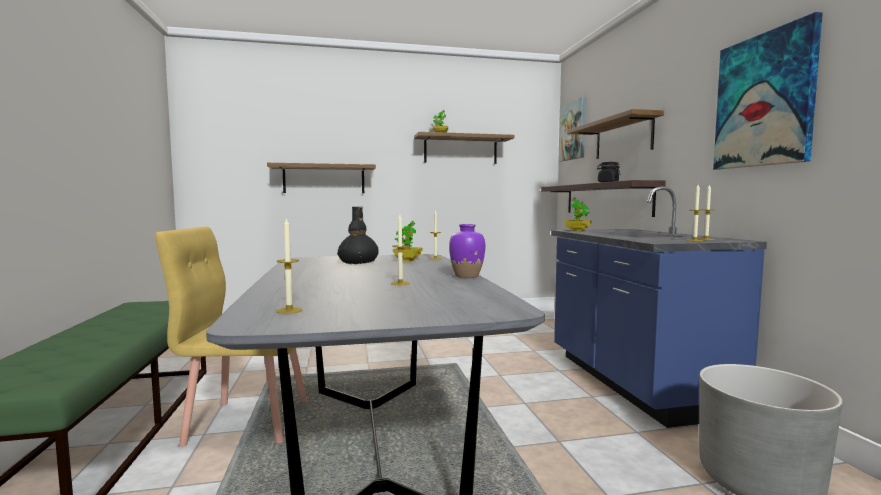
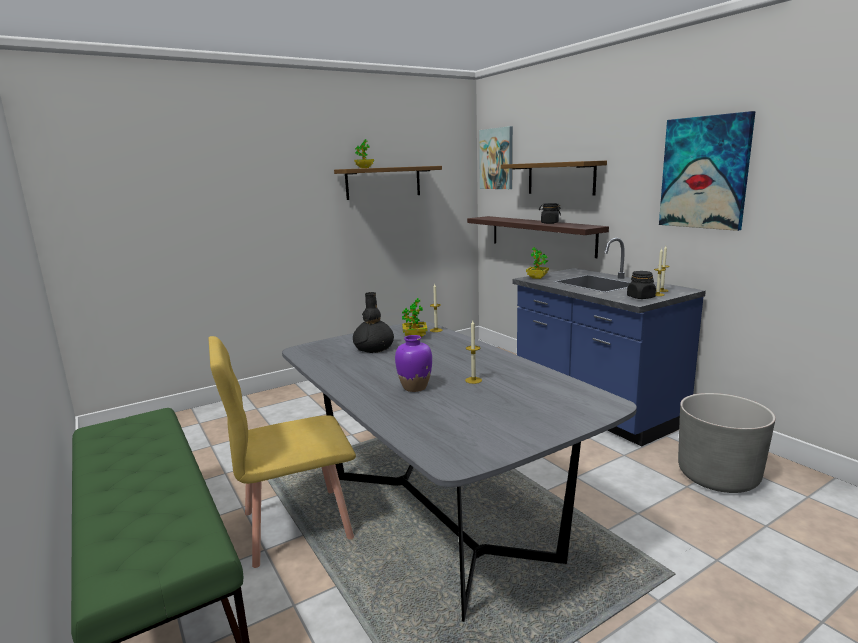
camera: 20 degrees left, 10 degrees up
shelf [267,163,376,193] -> none
candle [277,217,302,314] -> none
purple vase [449,224,485,278] -> purple vase moved to [395,335,432,392]
none -> black jar [627,271,656,299]

